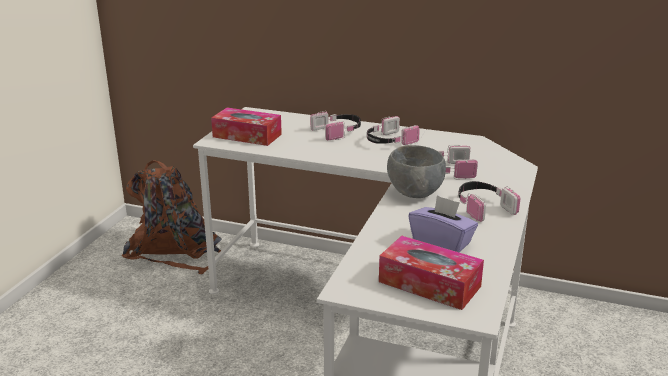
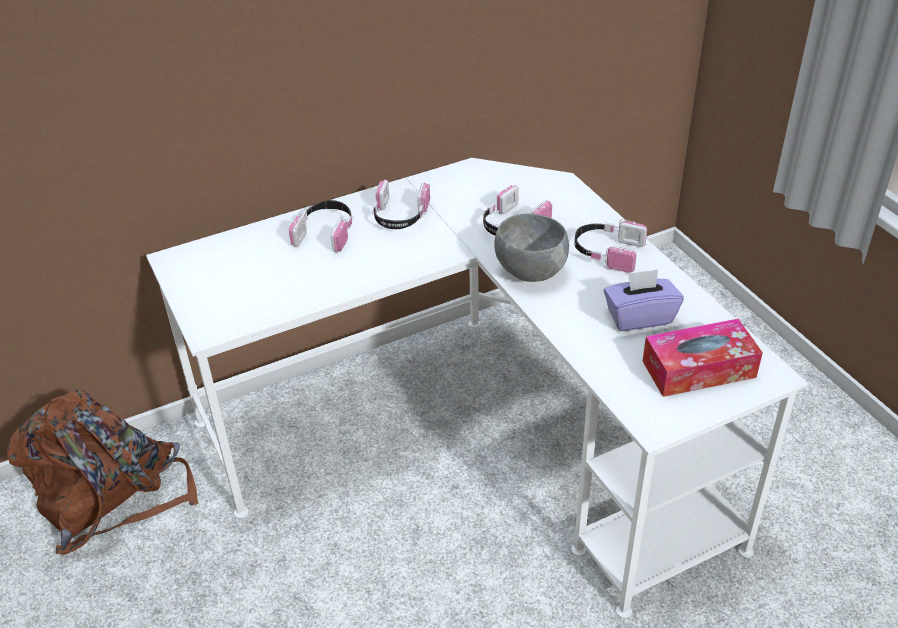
camera: 45 degrees left, 15 degrees up
tissue box [211,108,282,146] -> none

